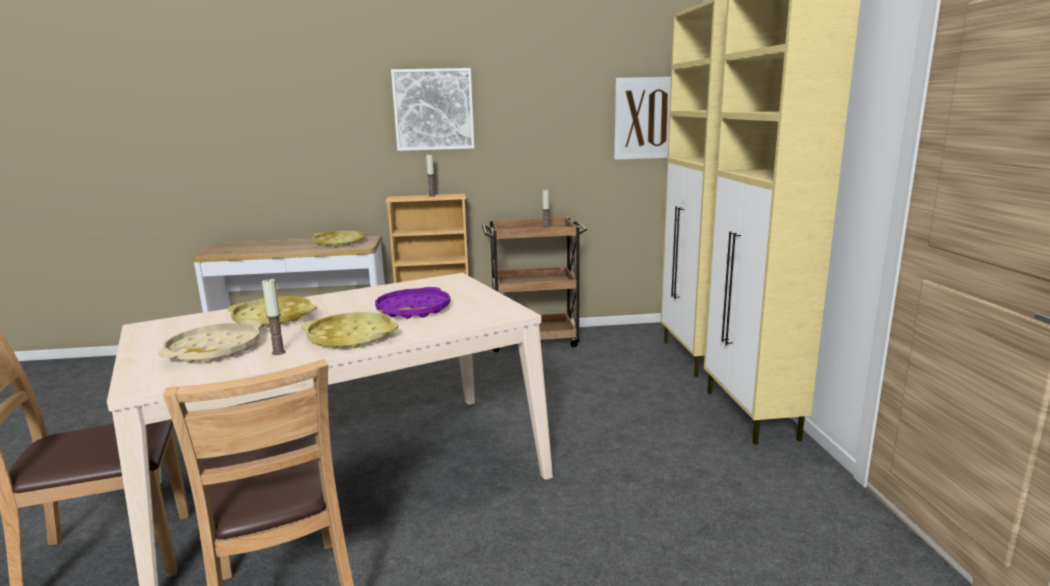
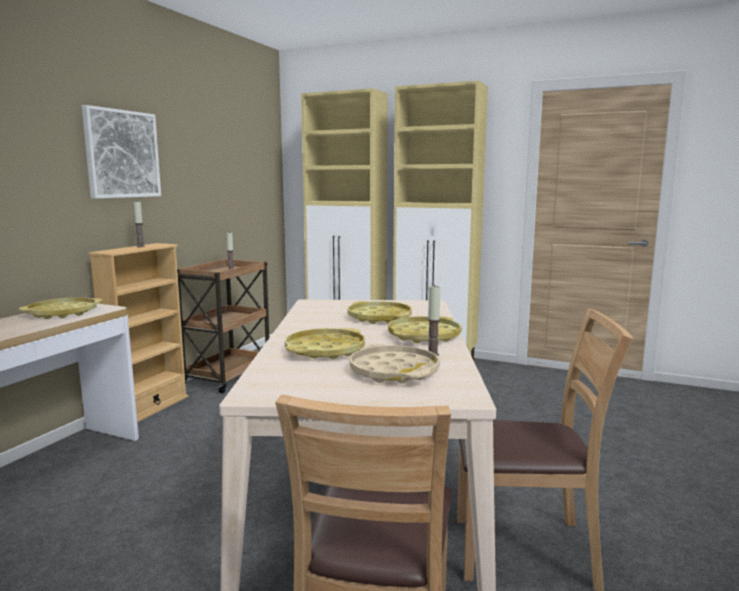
camera: 60 degrees left, 5 degrees down
purple tray [375,287,450,319] -> yellow tray [347,301,412,324]
picture [614,77,671,160] -> none

